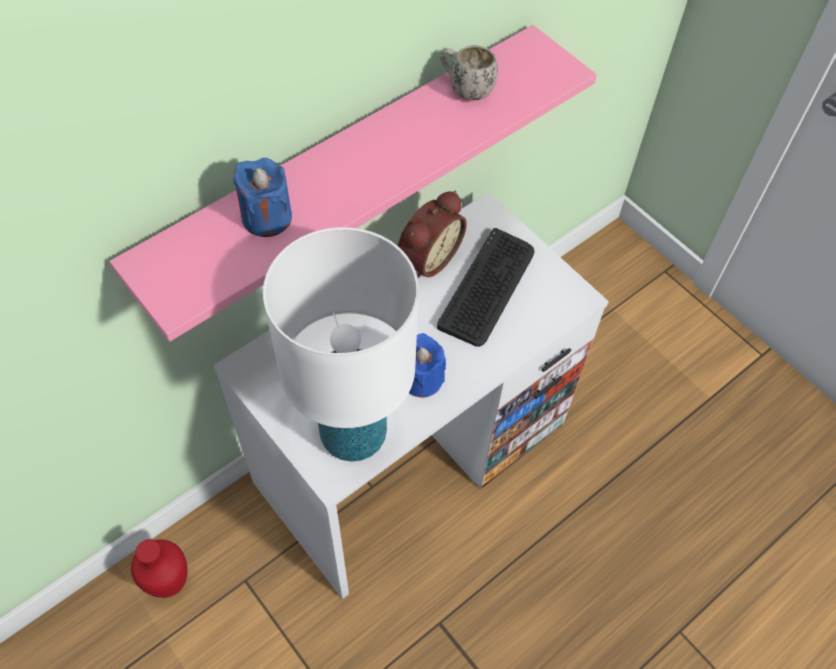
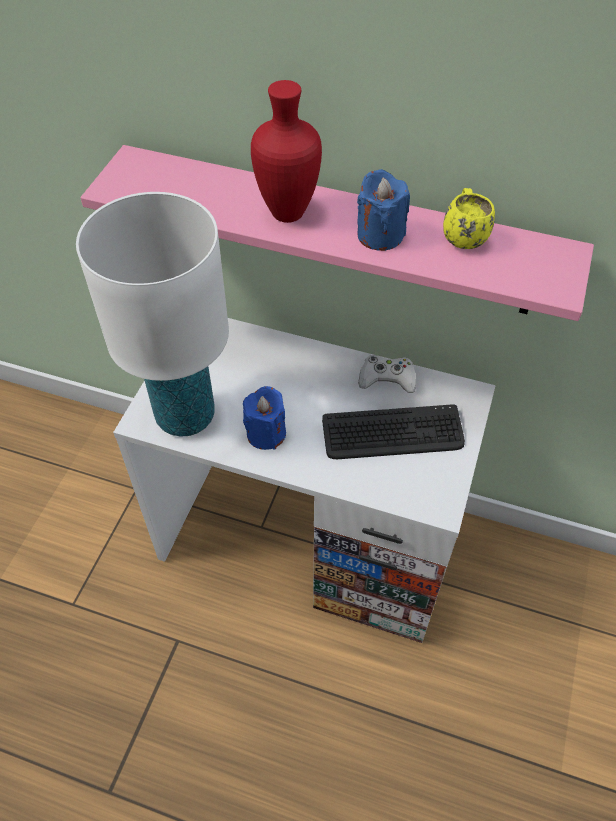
camera: 60 degrees right, 5 degrees down
red vase [131,539,188,598] -> red vase moved to [251,80,322,223]
blue candle [233,158,292,237] -> blue candle moved to [357,169,410,251]
alarm clock [398,191,467,279] -> white game controller [358,355,416,393]
white mug [440,45,498,100] -> yellow mug [443,188,495,249]

